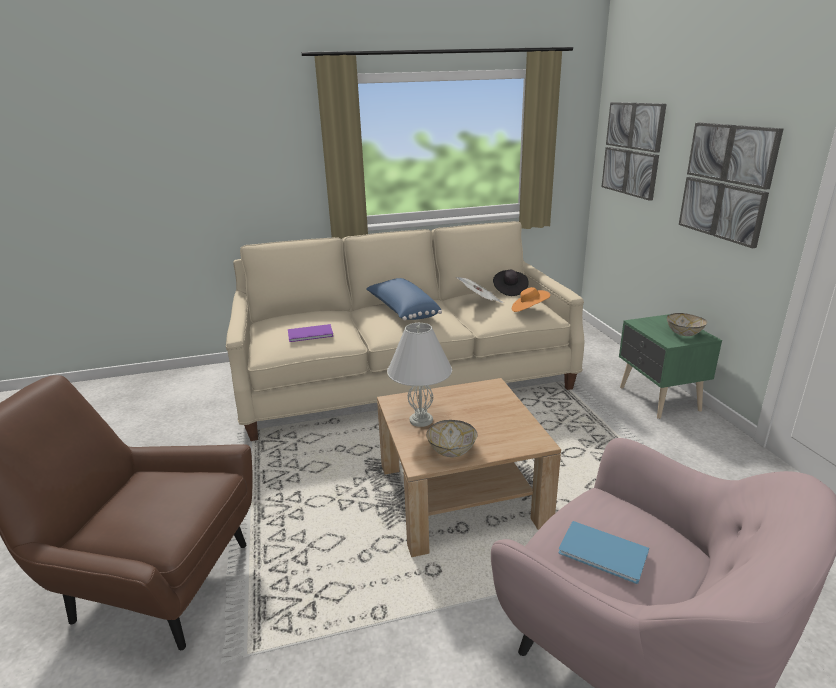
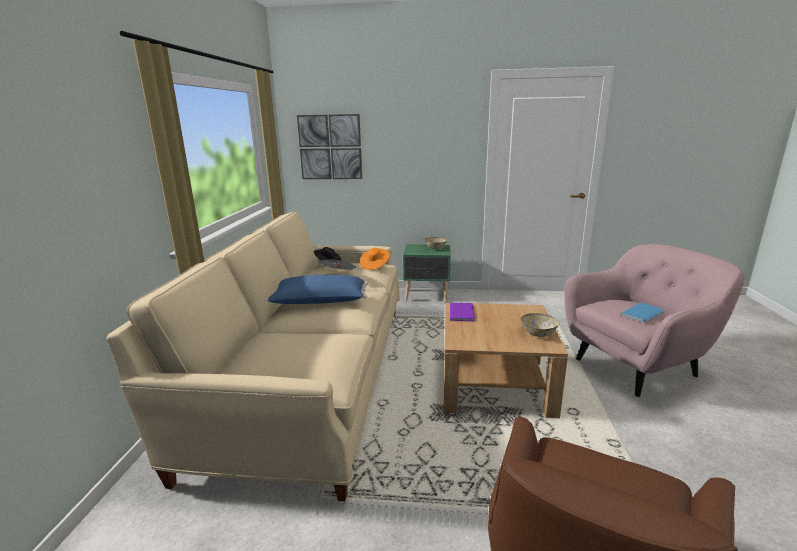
camera: 70 degrees left, 5 degrees down
purple book [288,324,333,342] -> purple book moved to [450,303,475,321]
white table lamp [387,323,452,427] -> none
picture [679,123,783,248] -> none

